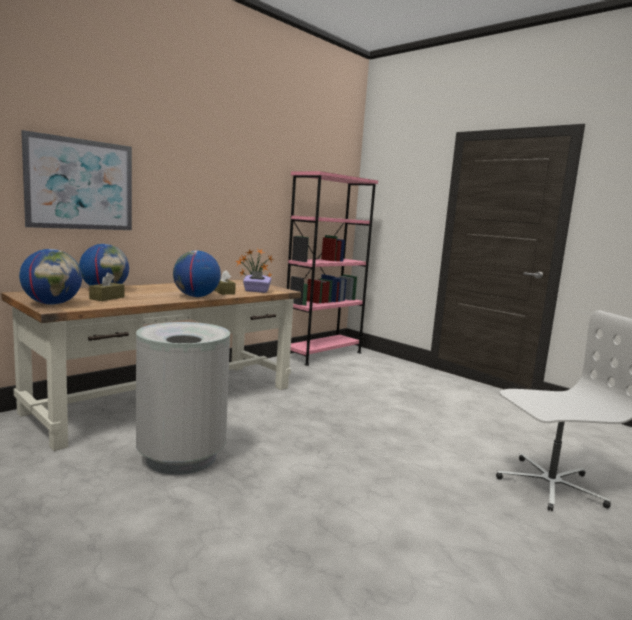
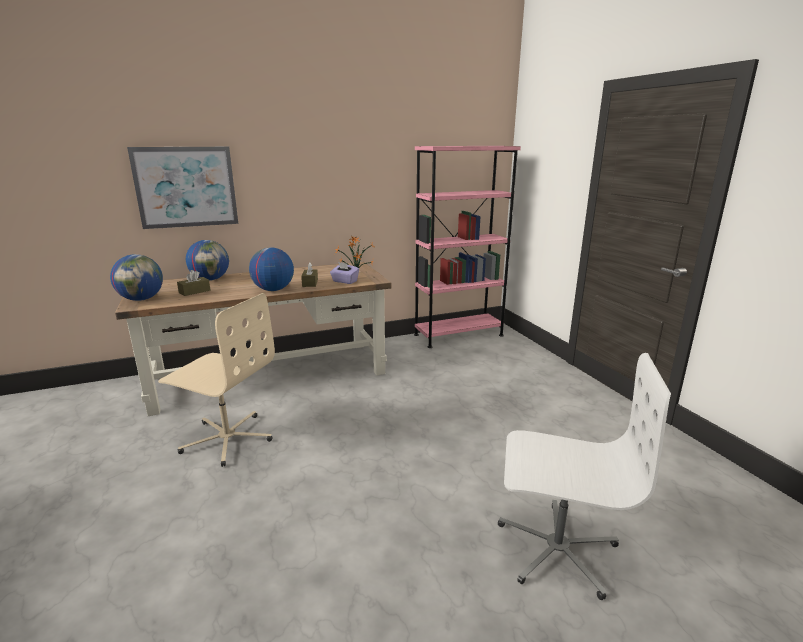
camera: 25 degrees right, 10 degrees up
grey trash can [136,322,230,475] -> beige office chair [158,293,275,467]

